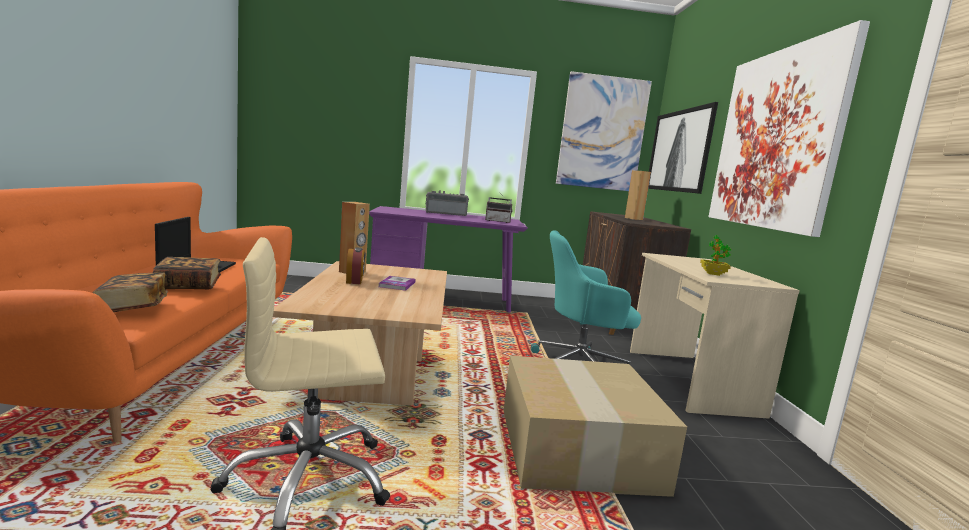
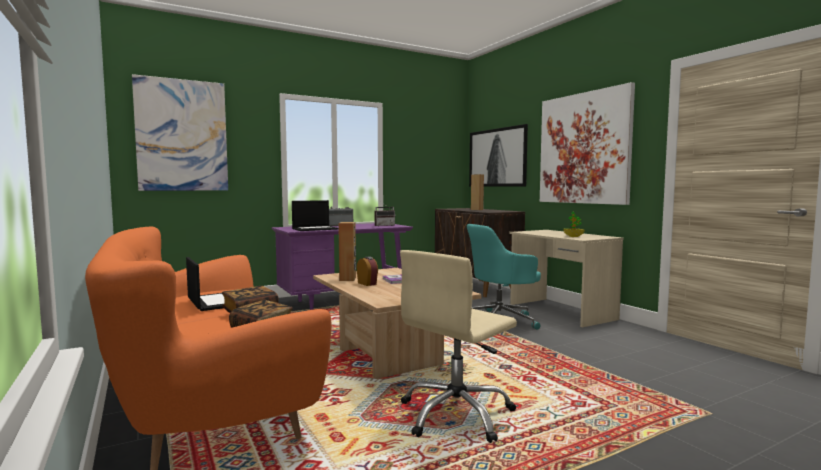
camera: 25 degrees left, 5 degrees down
cardboard box [504,356,687,497] -> none
picture [556,71,652,191] -> picture moved to [132,74,228,191]
none -> laptop [292,200,339,231]

